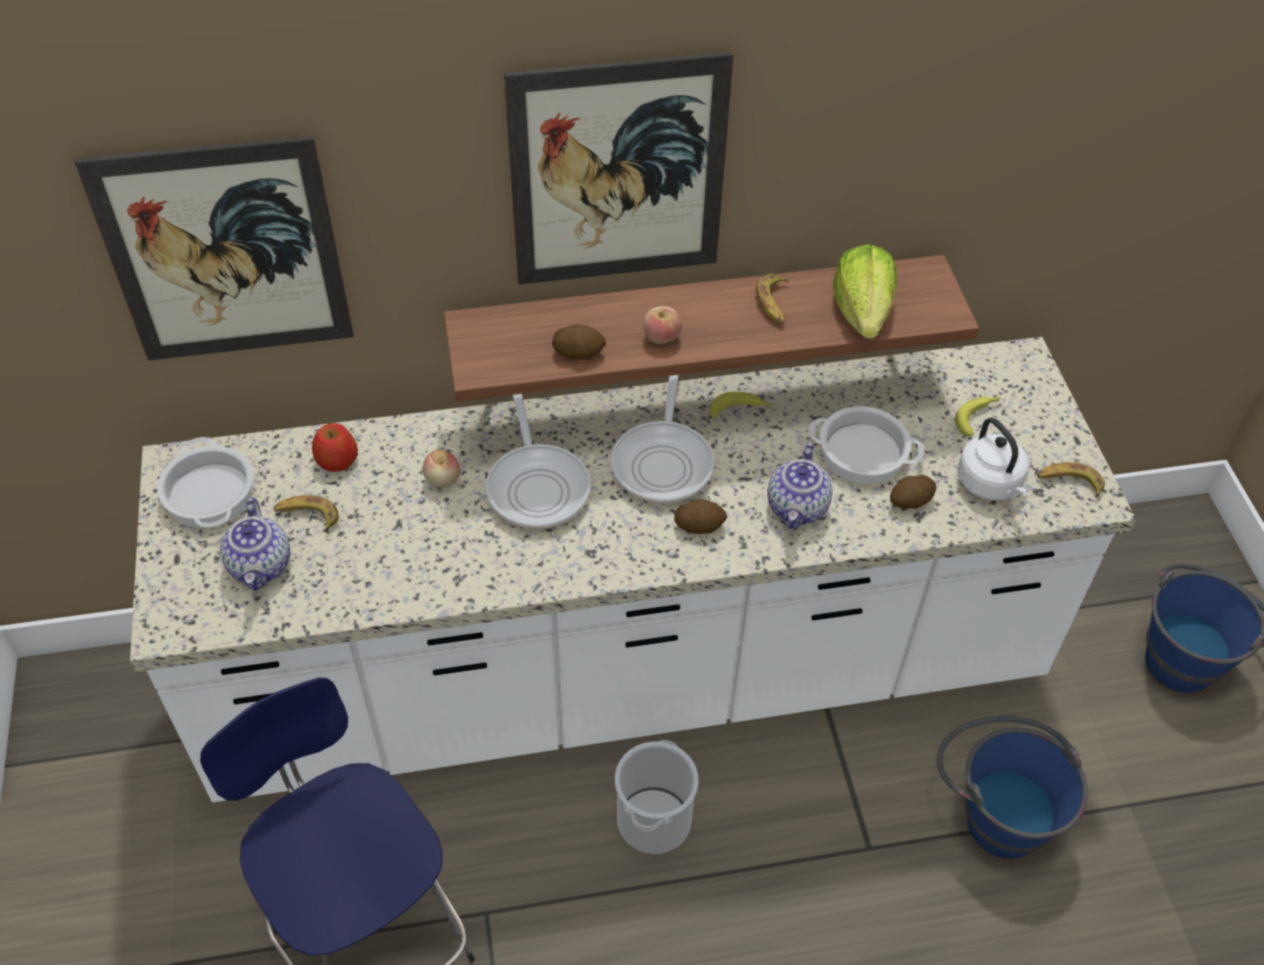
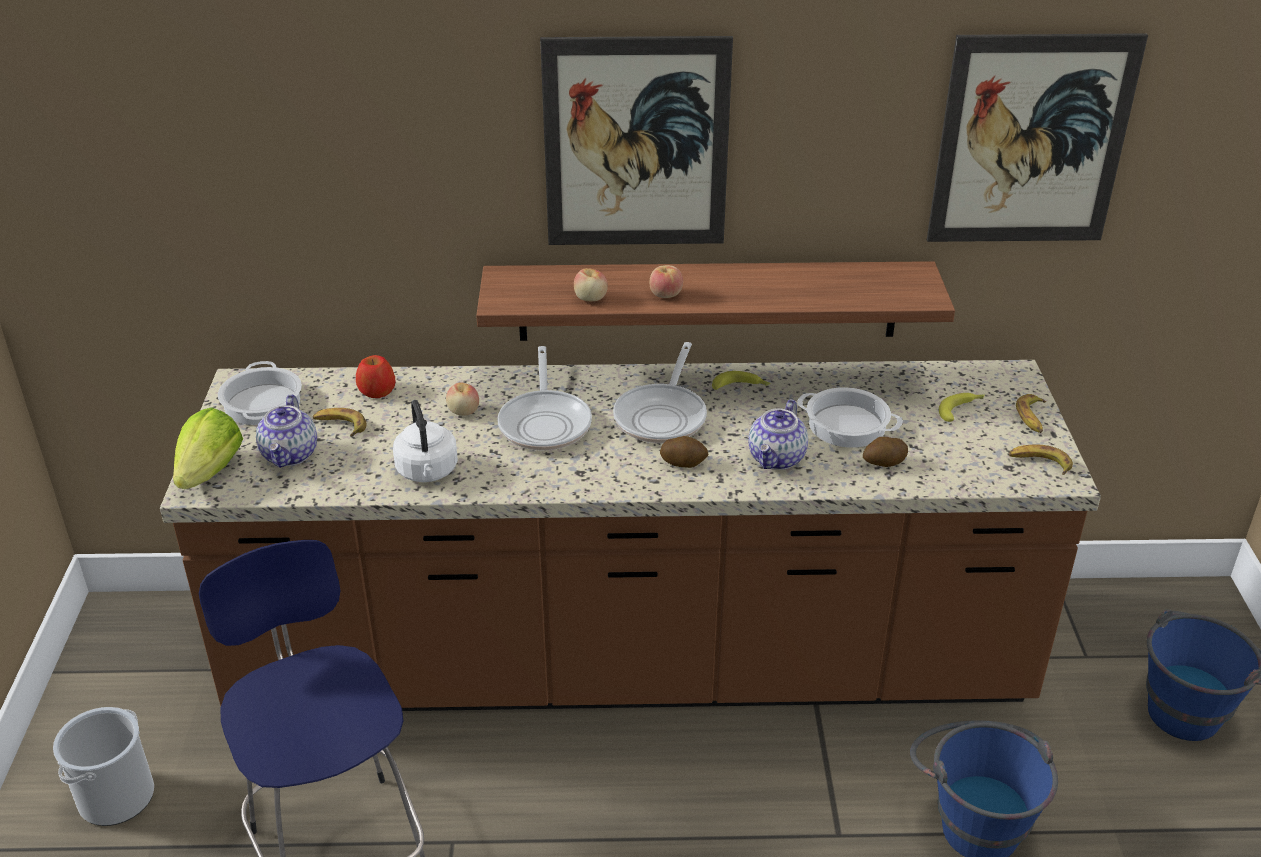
camera: 10 degrees right, 15 degrees down
picture [75,136,354,361] -> picture moved to [927,33,1148,242]
white counter [130,337,1136,802] -> brown counter [160,360,1101,711]
potato [552,324,606,360] -> apple [574,268,608,301]
bucket [615,740,698,854] -> bucket moved to [53,707,154,826]
banana [755,274,789,324] -> banana moved to [1016,394,1046,433]
lettuce [833,244,897,339] -> lettuce moved to [173,407,243,489]
white kettle [957,418,1029,500] -> white kettle moved to [393,400,458,482]

